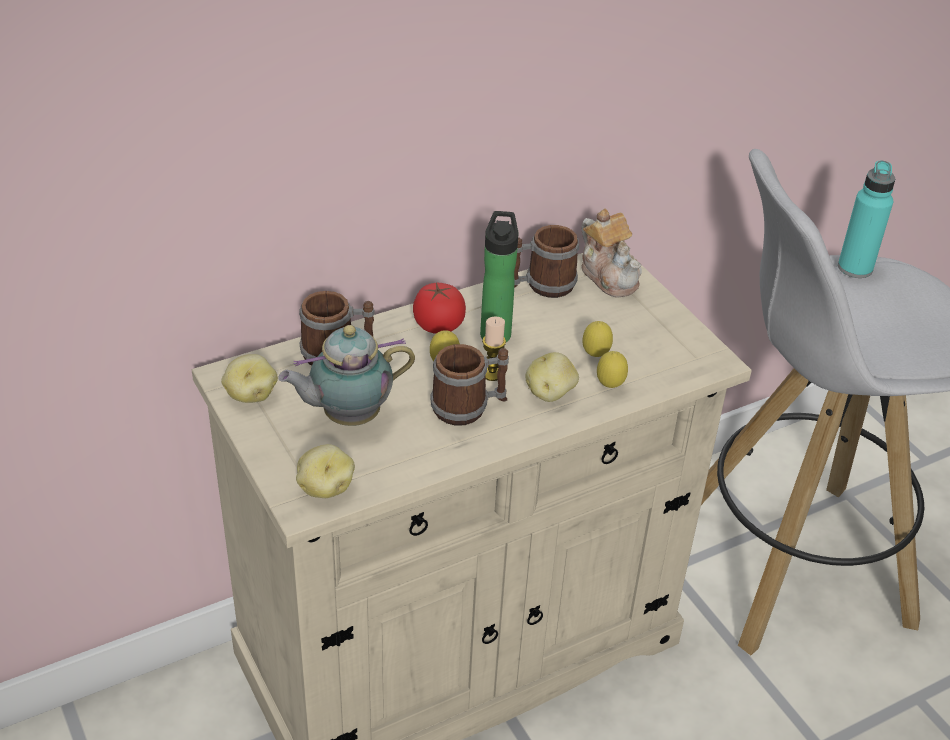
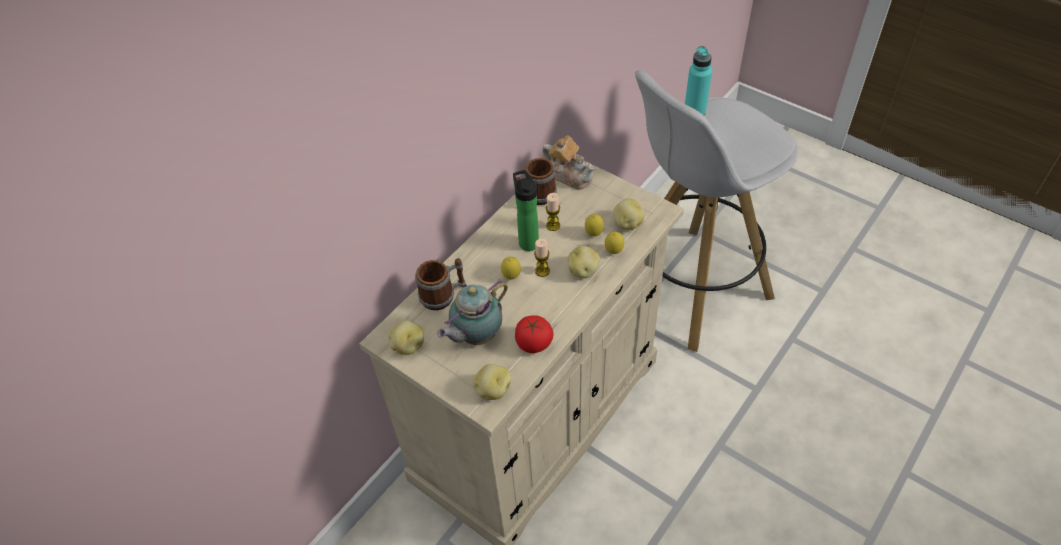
camera: 20 degrees left, 10 degrees up
tomato [413,283,466,334] -> tomato moved to [515,315,554,353]
mug [431,344,509,426] -> none
none -> candle [546,193,560,231]
none -> potato [613,198,645,230]

